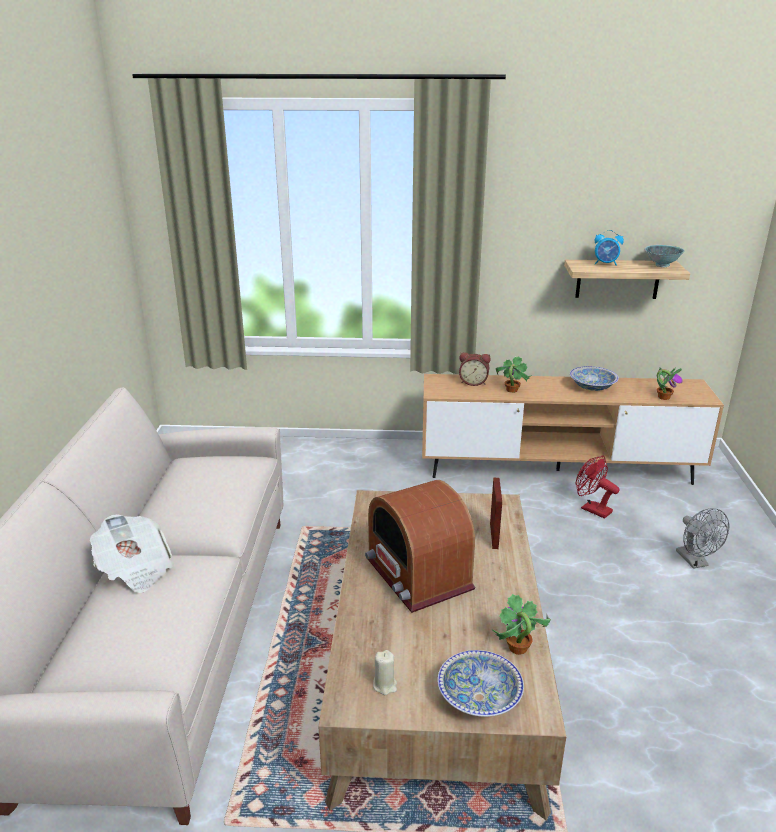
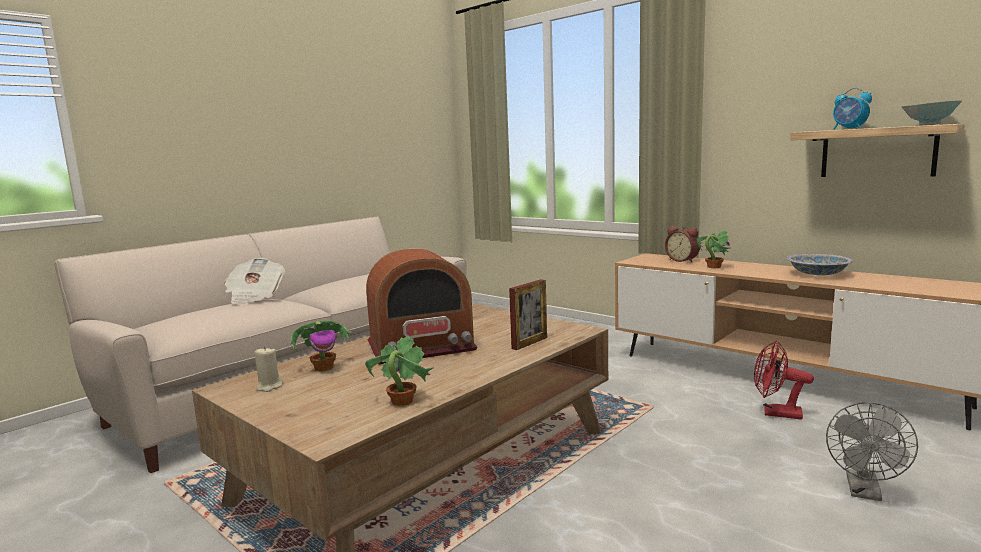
camera: 40 degrees right, 15 degrees down
radio [365,480,476,613] -> radio turned 120 degrees counterclockwise [366,248,477,365]
bowl [438,650,524,717] -> none
red fan [576,456,620,519] -> red fan turned 60 degrees counterclockwise [754,341,814,420]
potted plant [657,367,683,400] -> potted plant moved to [290,321,352,372]

